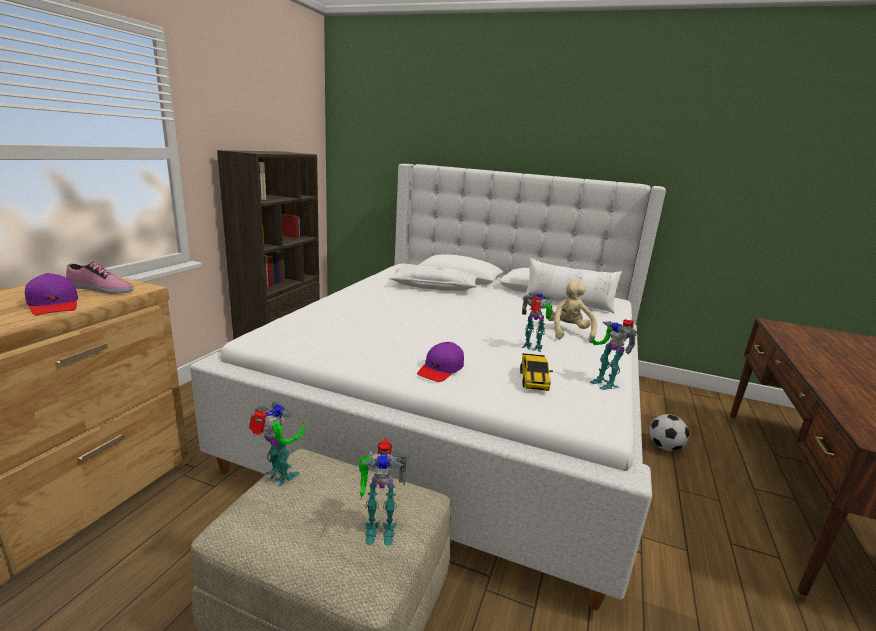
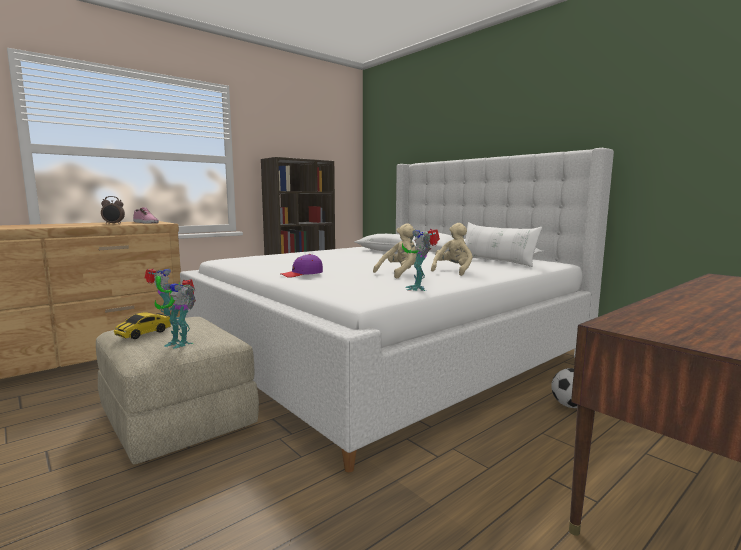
camera: 30 degrees right, 10 degrees down
purple cap [25,273,78,316] -> alarm clock [101,196,125,225]
toy car [520,353,553,391] -> toy car moved to [114,313,171,339]
toy robot [521,292,553,352] -> beige plush toy [373,223,417,279]

